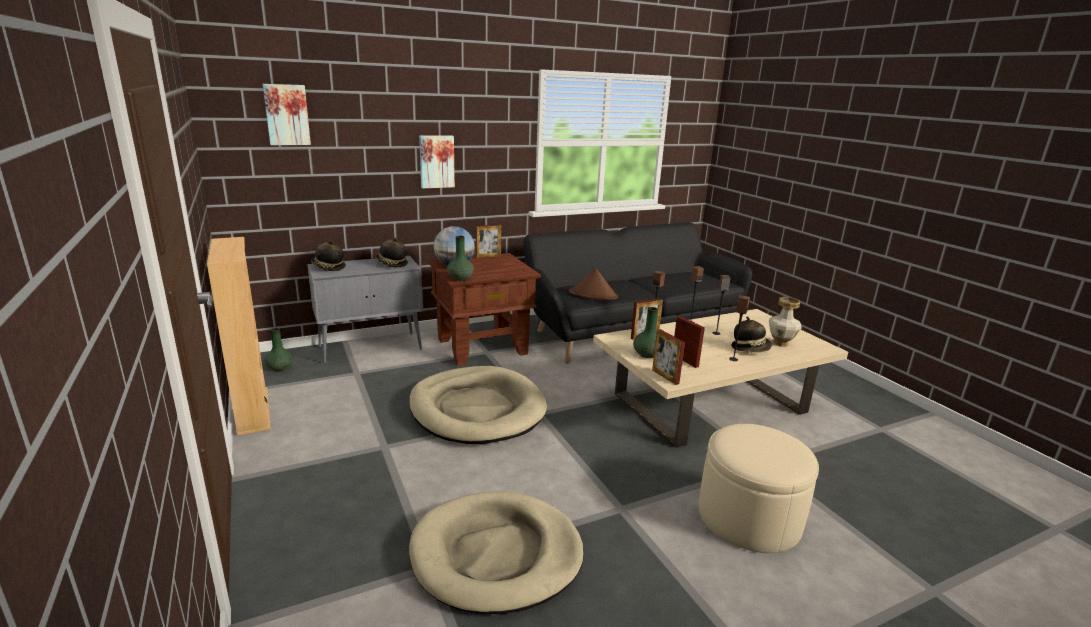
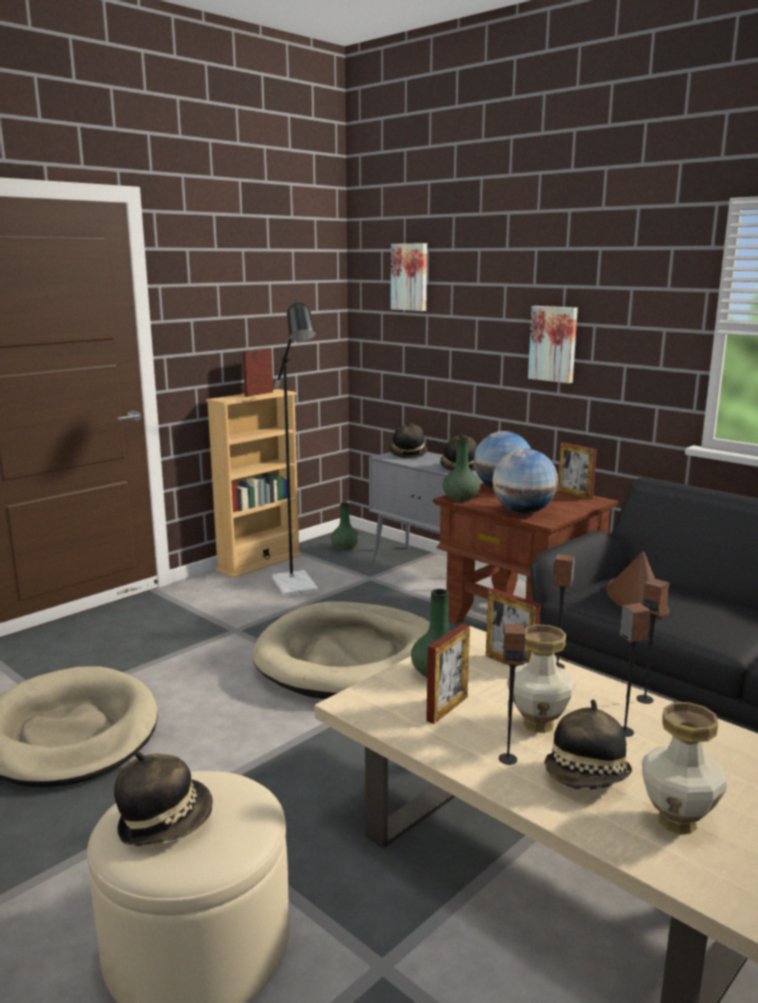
camera: 70 degrees right, 5 degrees down
picture frame [652,329,685,385] -> picture frame moved to [243,349,273,397]
none -> hat [114,752,213,846]
none -> black floor lamp [272,299,318,597]
none -> globe [492,449,558,514]
none -> vase [507,625,575,733]

